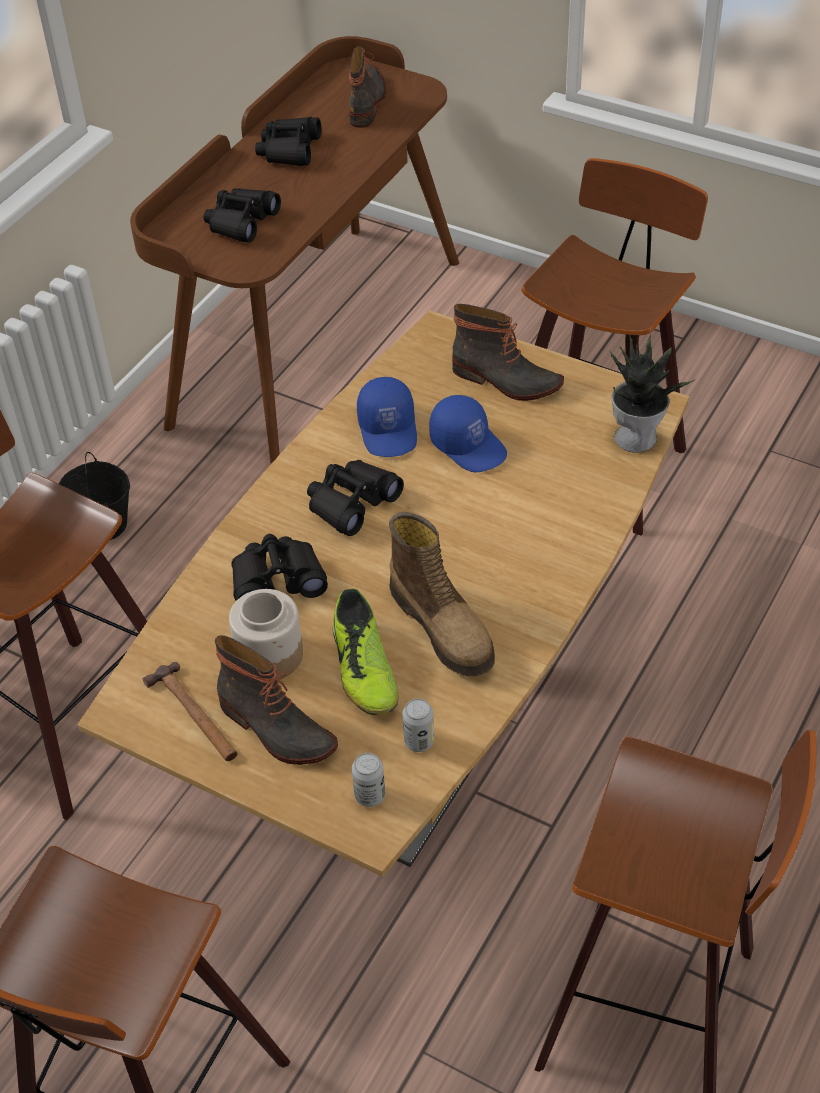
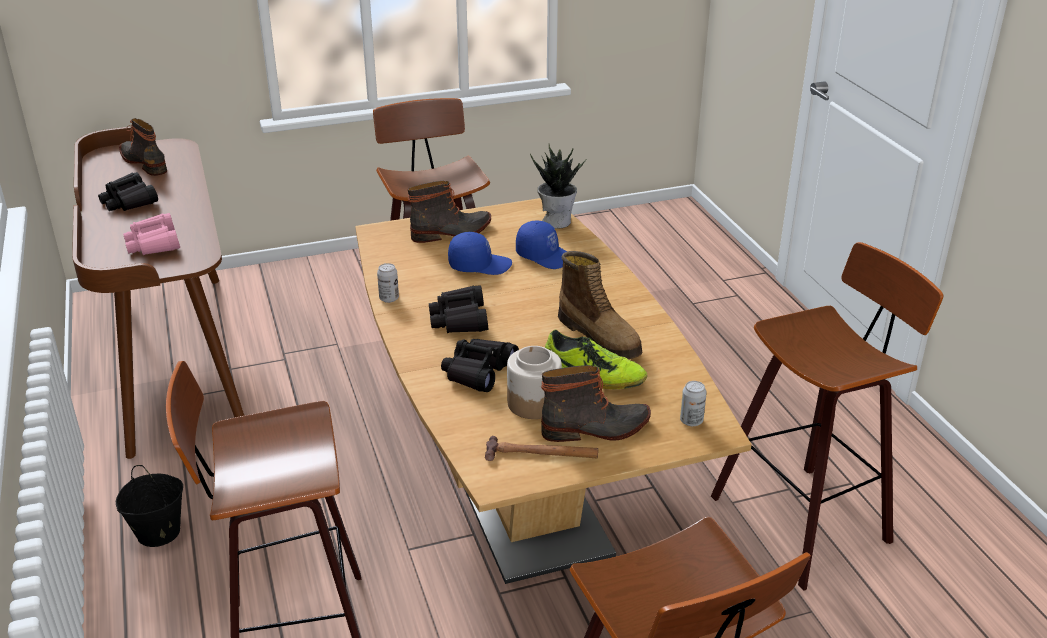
camera: 50 degrees left, 15 degrees down
black binoculars [204,188,281,242] -> pink binoculars [123,213,180,255]
blue cap [357,377,417,457] -> blue cap moved to [516,220,567,269]
boot [389,512,495,676] -> boot turned 45 degrees clockwise [558,251,642,359]
can [403,698,434,752] -> can moved to [377,263,399,303]

